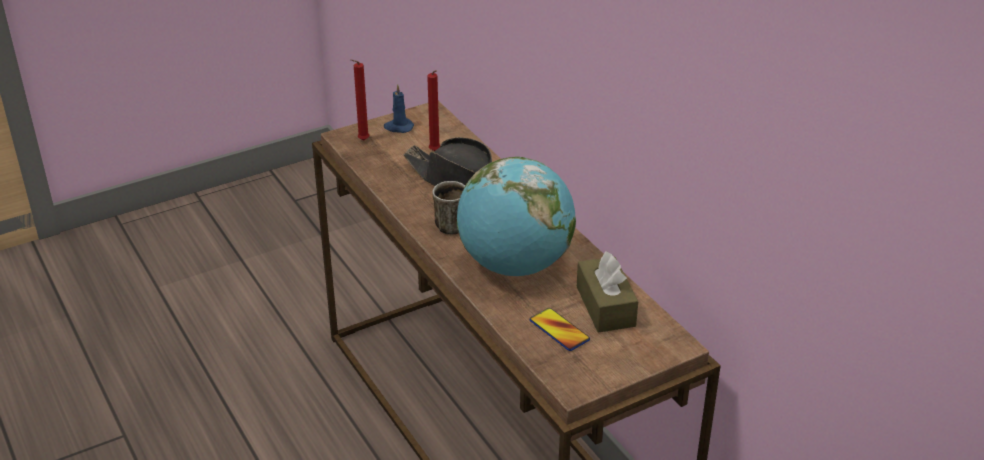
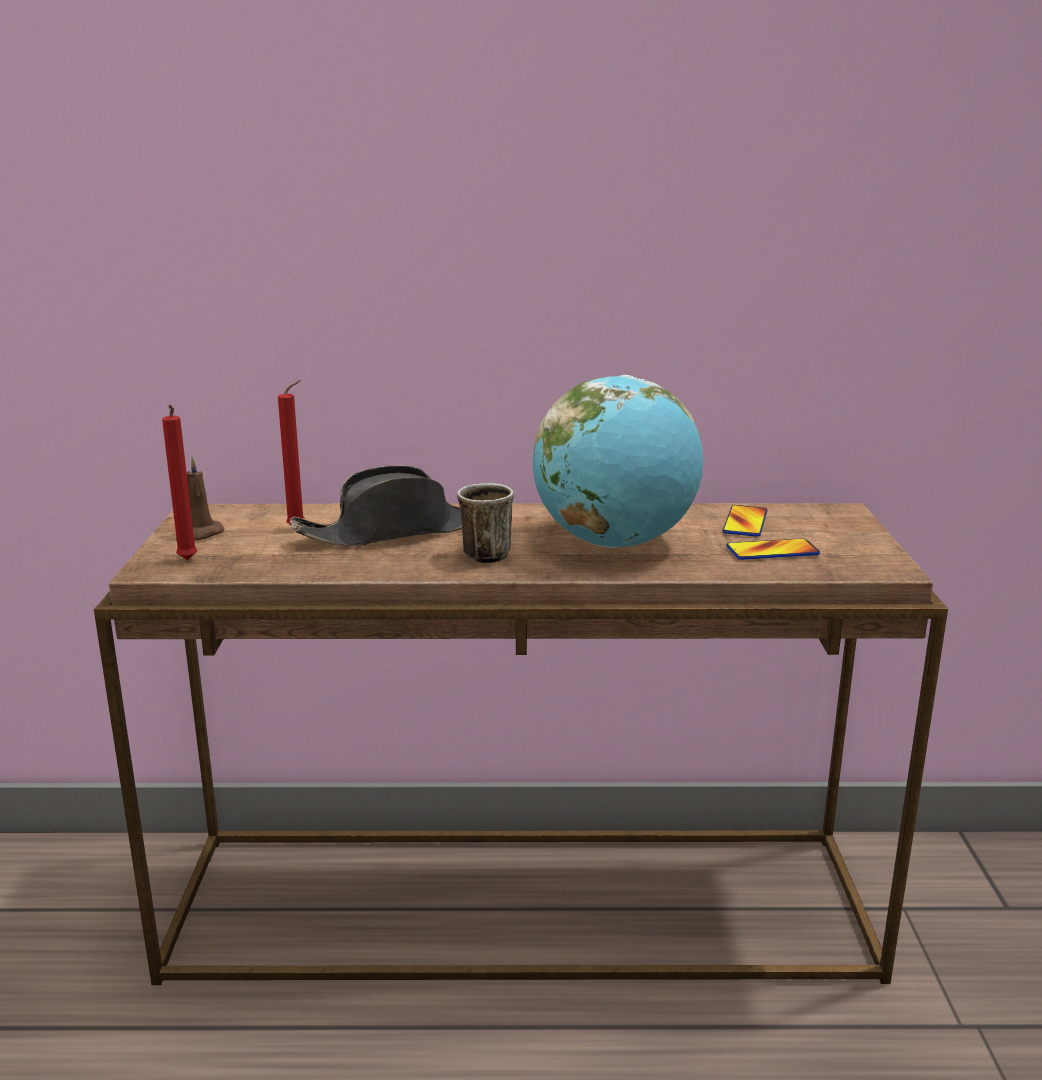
camera: 60 degrees left, 15 degrees down
blue candle [384,84,414,133] -> brown candle [175,456,224,541]
brown tissue box [577,251,638,333] -> phone [723,505,767,537]

